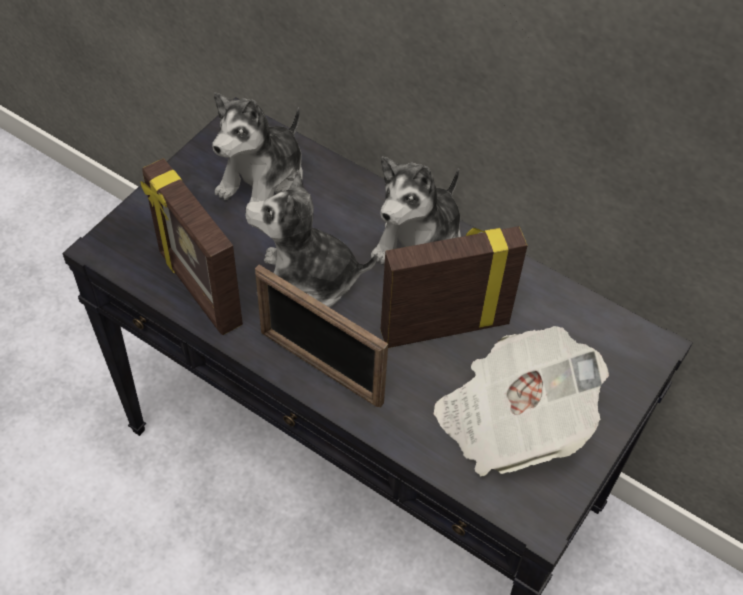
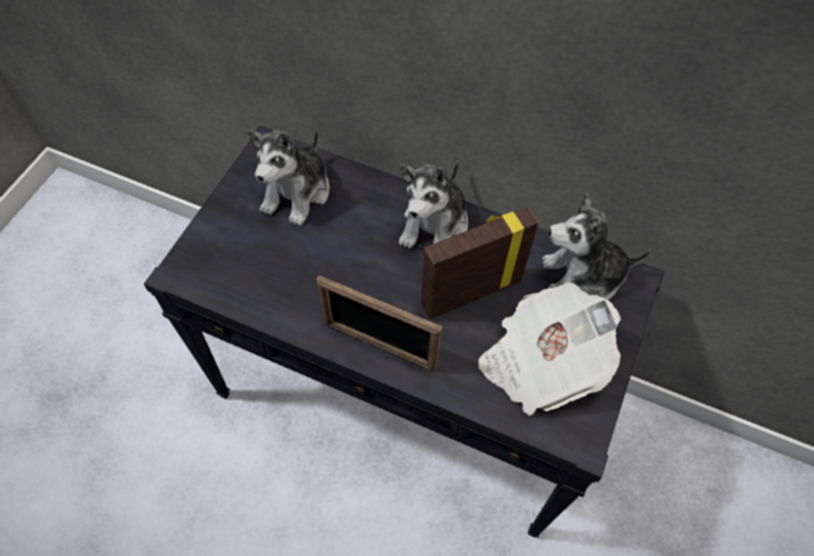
camera: 10 degrees left, 5 degrees up
picture frame [140,158,243,335] -> none
plush toy [245,170,377,307] -> plush toy moved to [542,193,651,300]

